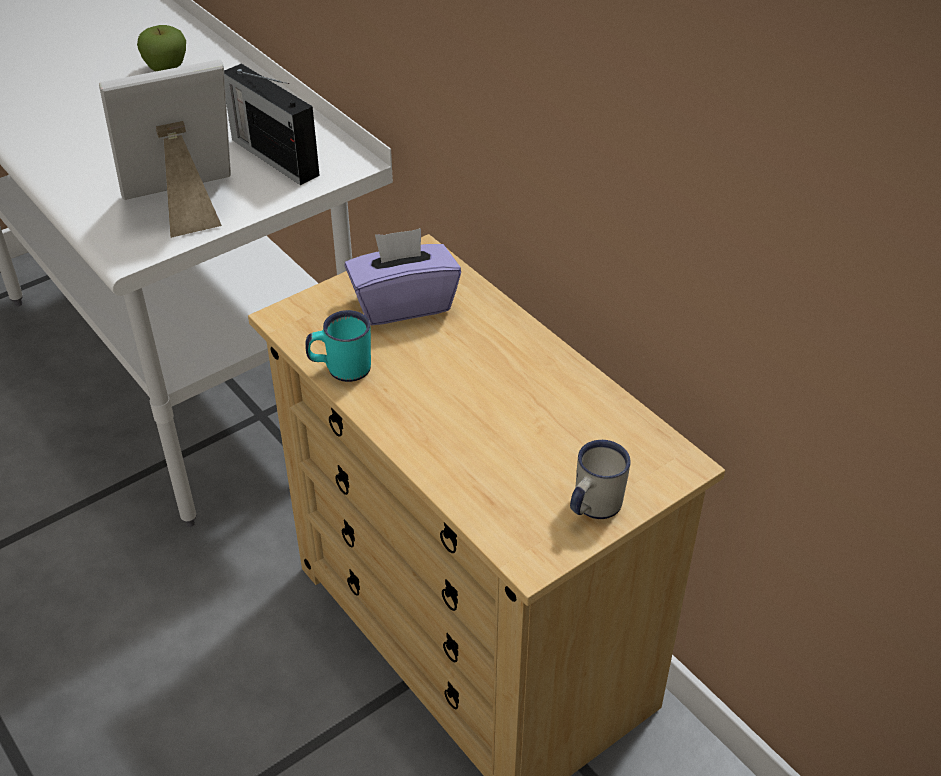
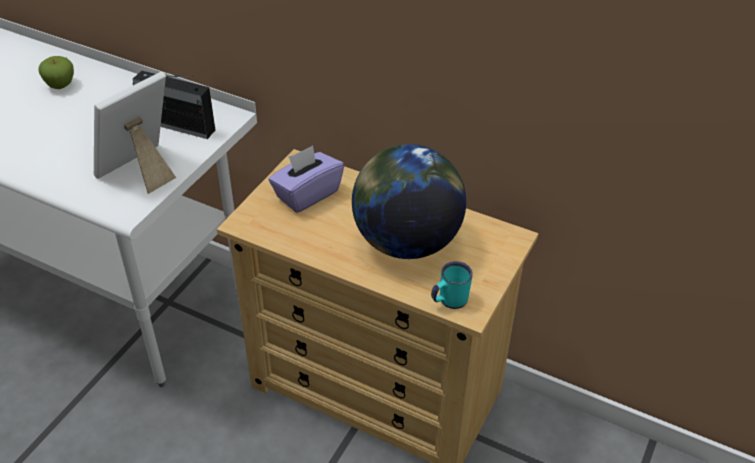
camera: 25 degrees left, 0 degrees up
turquoise mug [305,310,371,382] -> turquoise mug moved to [431,261,473,309]
white mug [570,440,631,519] -> none
none -> globe [352,144,466,259]

